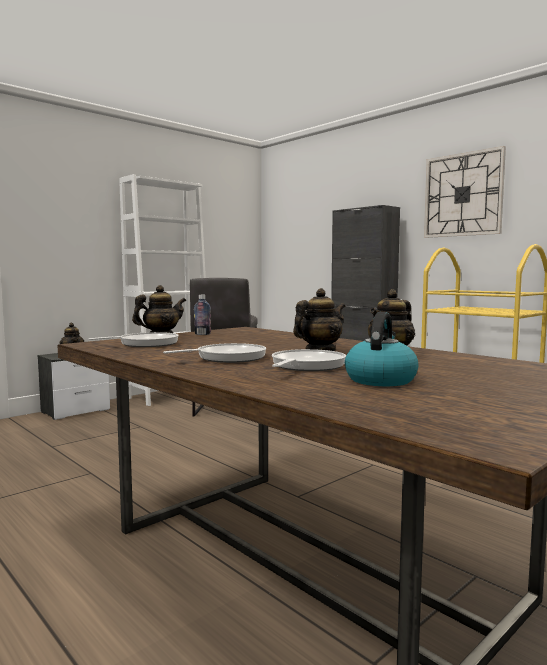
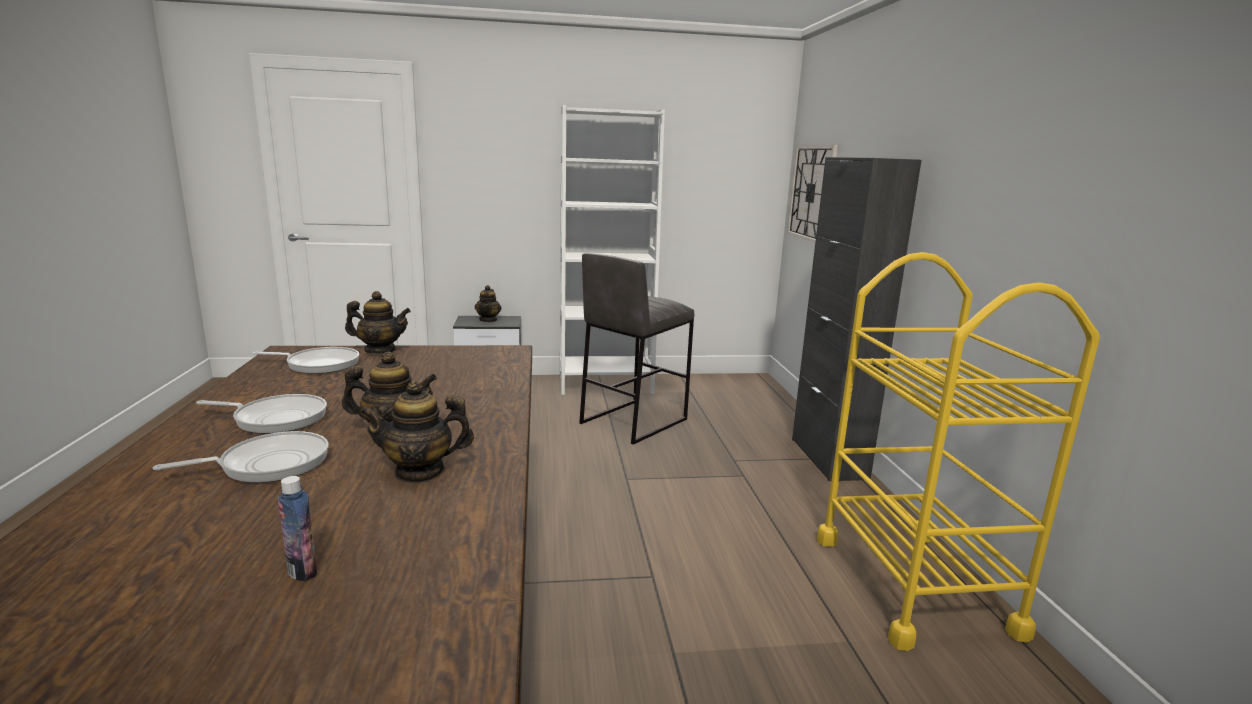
camera: 35 degrees right, 10 degrees up
bottle [194,295,211,335] -> bottle moved to [278,476,317,581]
kettle [345,312,418,386] -> none
wall clock [424,146,506,238] -> wall clock moved to [787,145,838,243]

